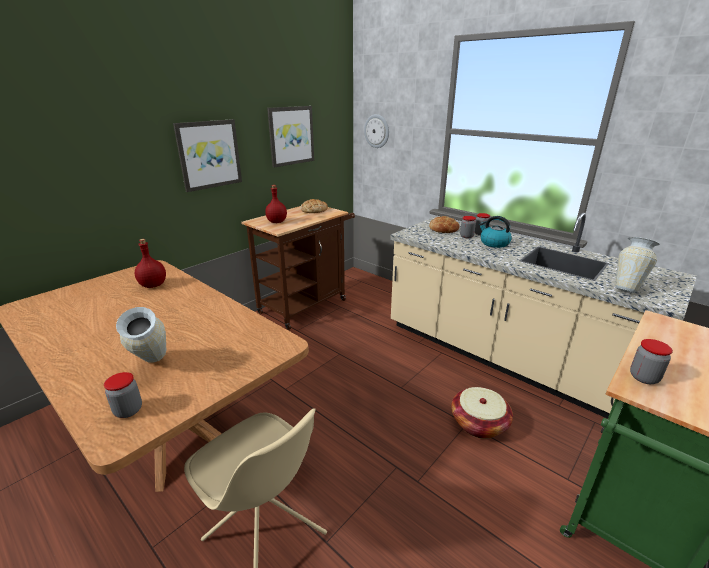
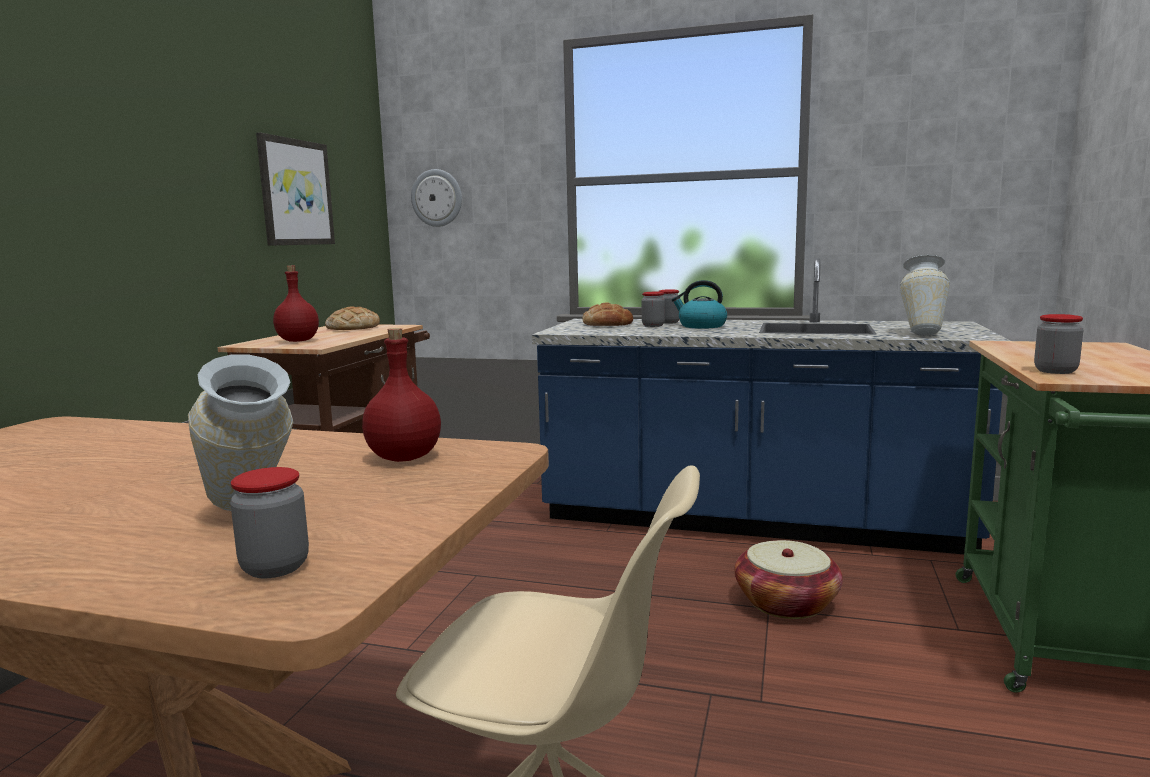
camera: 25 degrees left, 15 degrees down
red bottle [135,239,166,288] -> red bottle moved to [362,328,441,462]
picture [173,119,242,192] -> none
beige counter [390,213,697,419] -> blue counter [532,258,1011,554]

